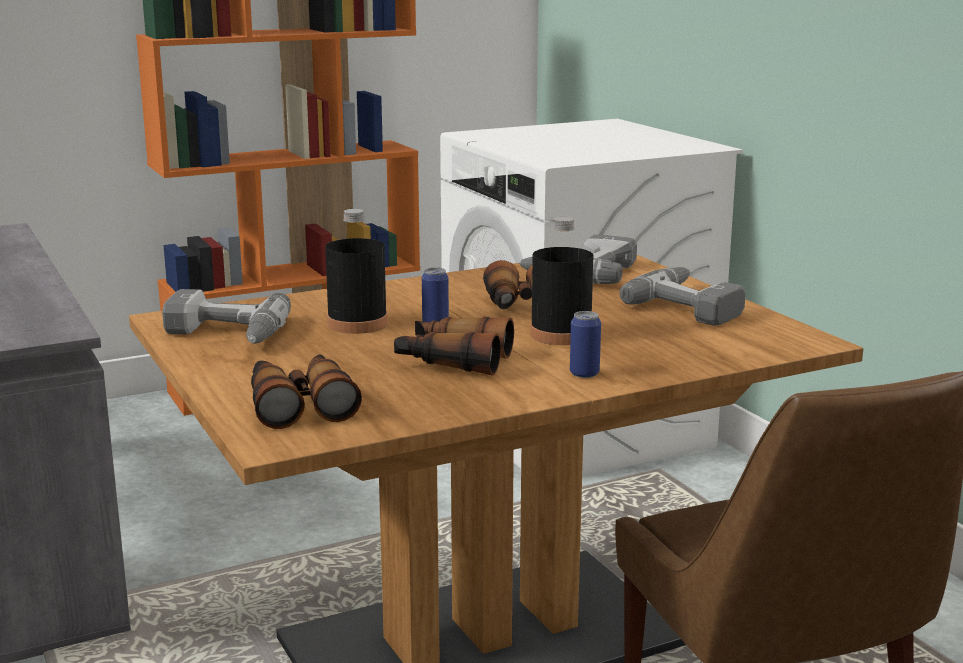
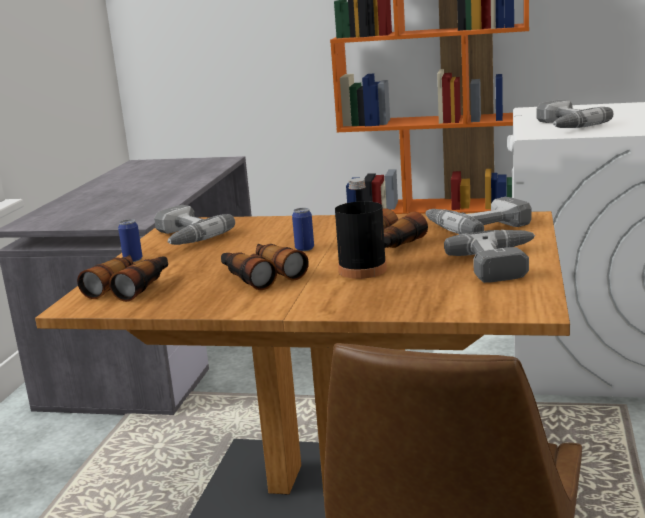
camera: 40 degrees right, 0 degrees up
black bottle [325,209,388,334] -> none
can [570,311,601,378] -> can moved to [118,219,142,262]
none -> power drill [536,100,613,128]

